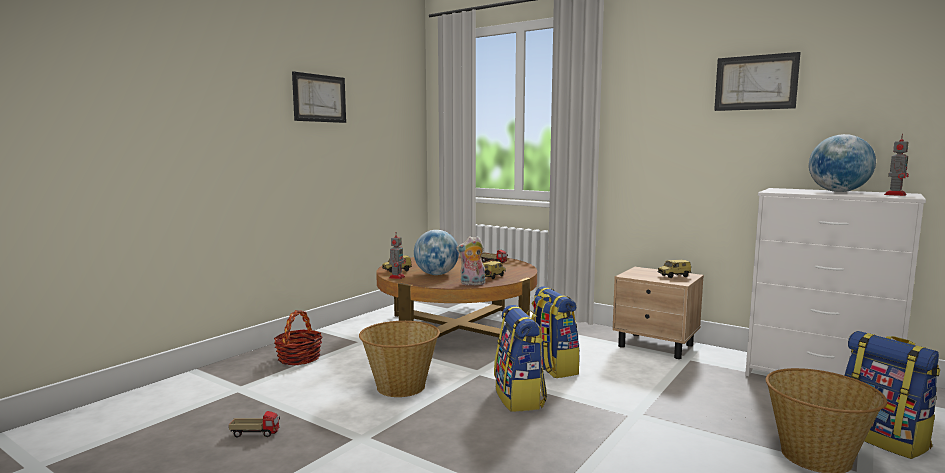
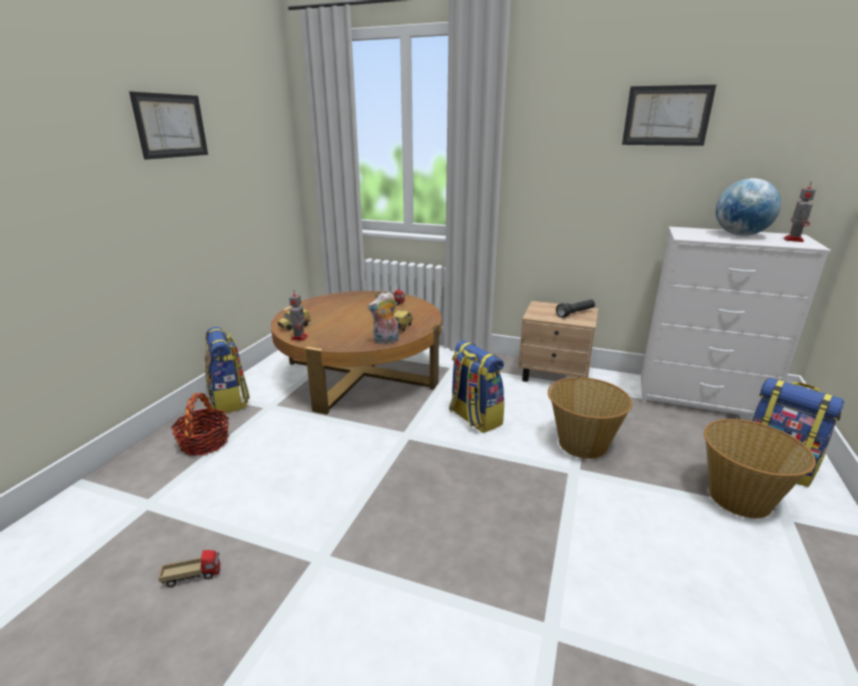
camera: 15 degrees left, 15 degrees up
basket [359,321,440,397] -> basket moved to [548,377,632,459]
globe [414,230,459,275] -> none
backpack [494,305,547,412] -> backpack moved to [204,327,250,415]
toy car [657,260,692,278] -> black flashlight [556,299,595,318]

